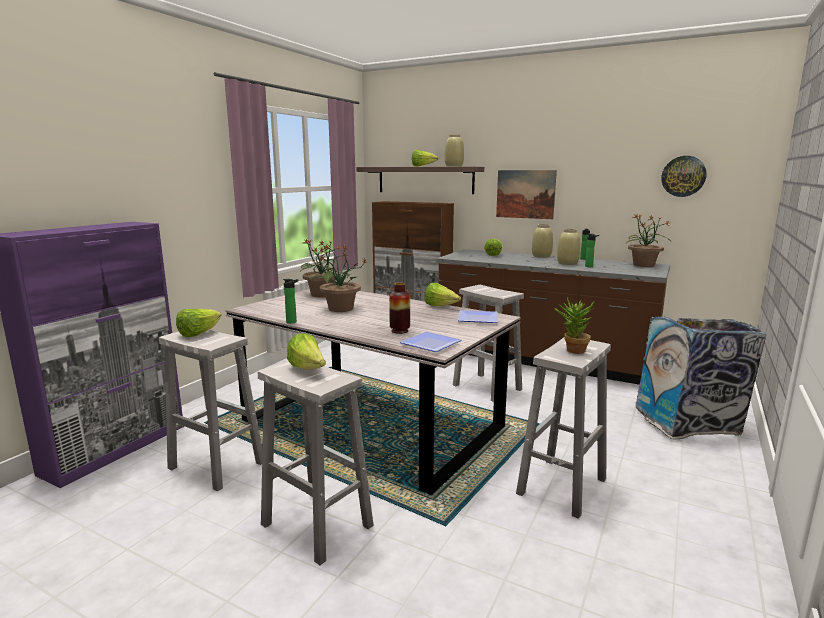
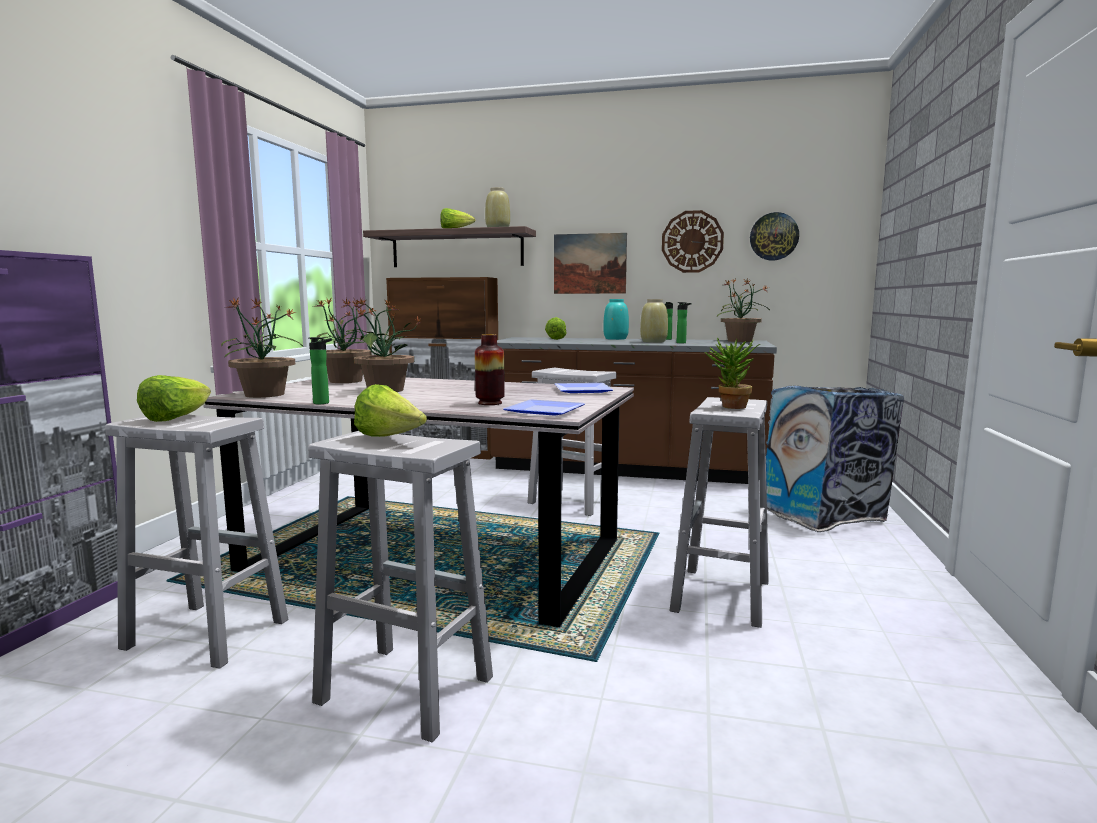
camera: 15 degrees left, 5 degrees down
lettuce [425,283,461,306] -> none
beige vase [532,224,553,258] -> turquoise vase [603,299,629,340]
none -> potted plant [221,297,304,398]
none -> wall clock [662,210,724,273]

